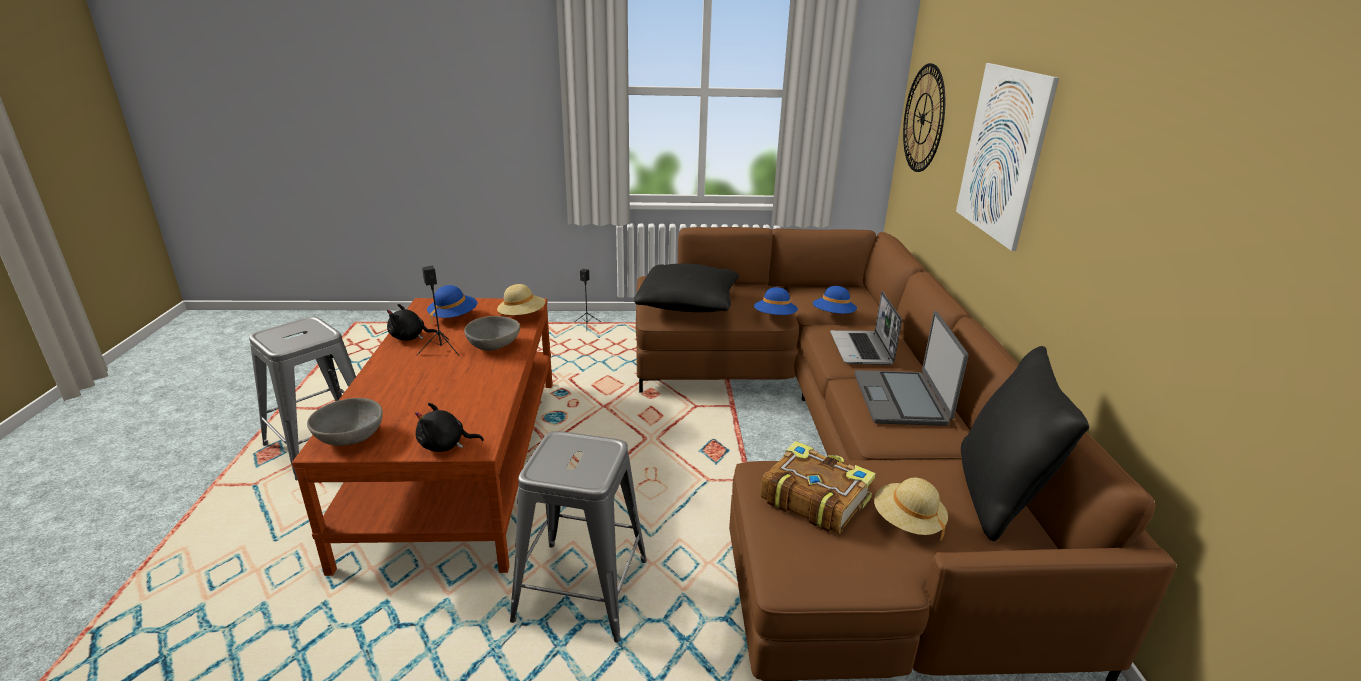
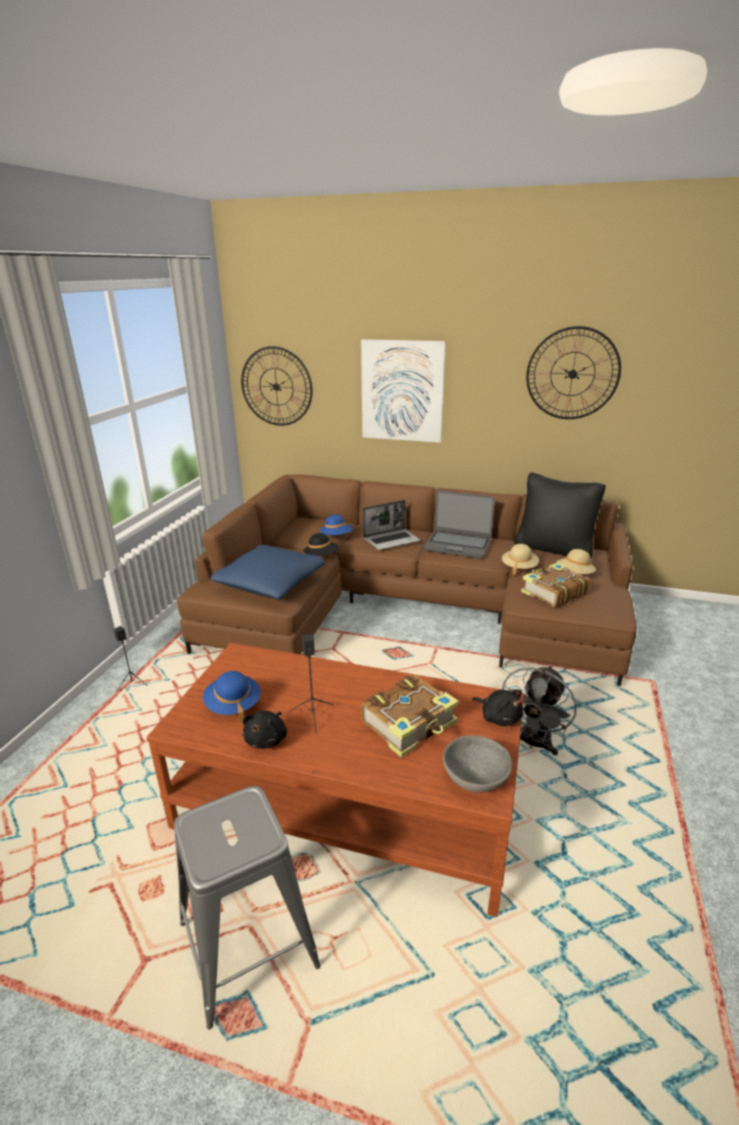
camera: 70 degrees left, 0 degrees up
black plush toy [415,403,484,452] -> black plush toy turned 60 degrees counterclockwise [472,689,523,726]
grey bowl [464,316,520,351] -> none
beige hat [497,284,545,315] -> beige hat moved to [502,544,539,575]
grey stool [510,431,647,642] -> grey fan [502,666,577,755]
black pillow [634,263,739,312] -> blue pillow [210,545,325,599]
blue hat [754,287,798,315] -> black hat [303,533,339,556]
laptop [830,291,902,365] -> laptop turned 45 degrees counterclockwise [363,500,420,550]
none -> book [362,675,459,758]
none -> wall clock [526,326,621,419]

